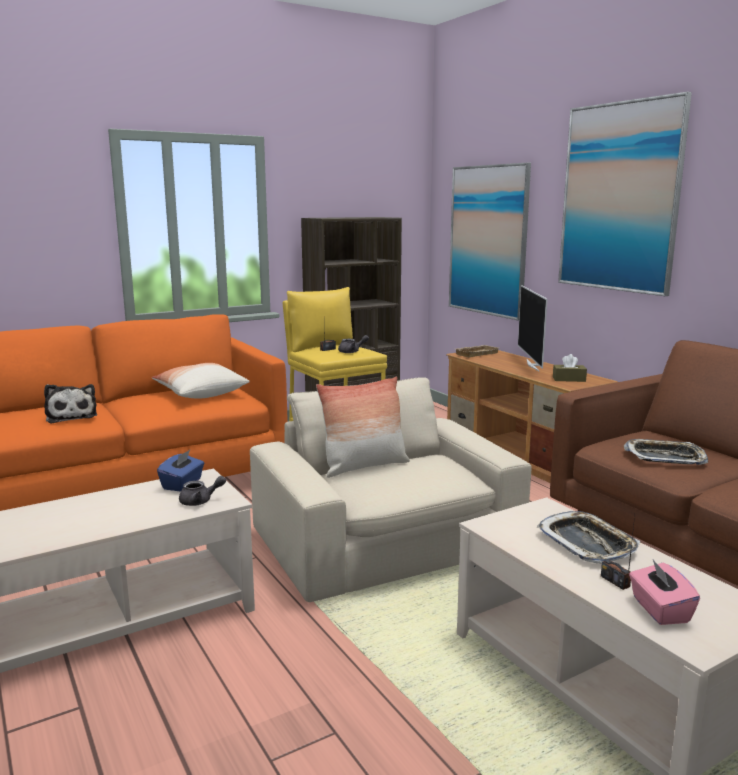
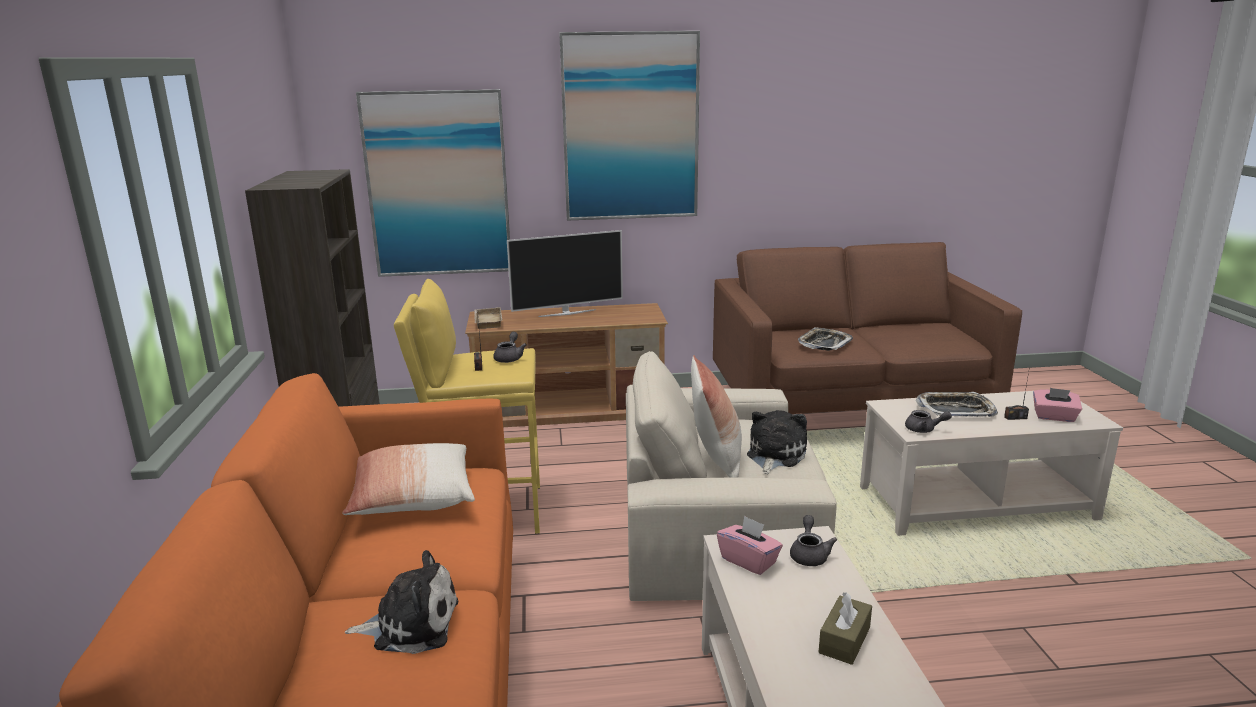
camera: 65 degrees left, 5 degrees up
blue tissue box [157,450,204,492] -> pink tissue box [717,515,783,575]
television [518,285,548,371] -> television turned 45 degrees counterclockwise [507,230,623,317]
brown tissue box [553,354,587,382] -> brown tissue box moved to [818,592,872,665]
none -> plush toy [747,410,807,474]
none -> grey teapot [905,410,952,433]

